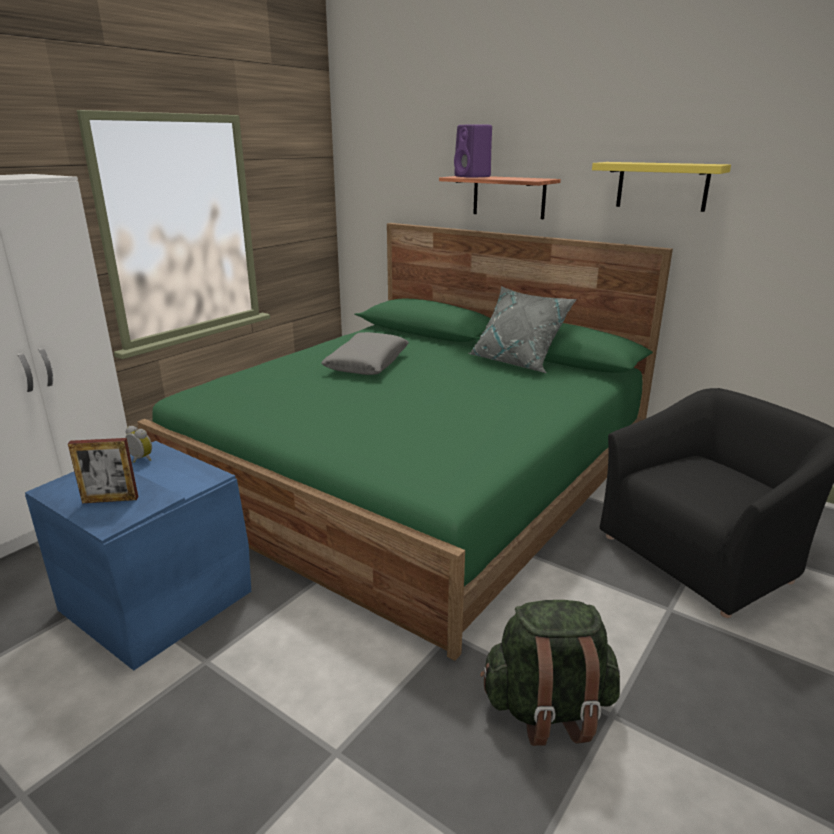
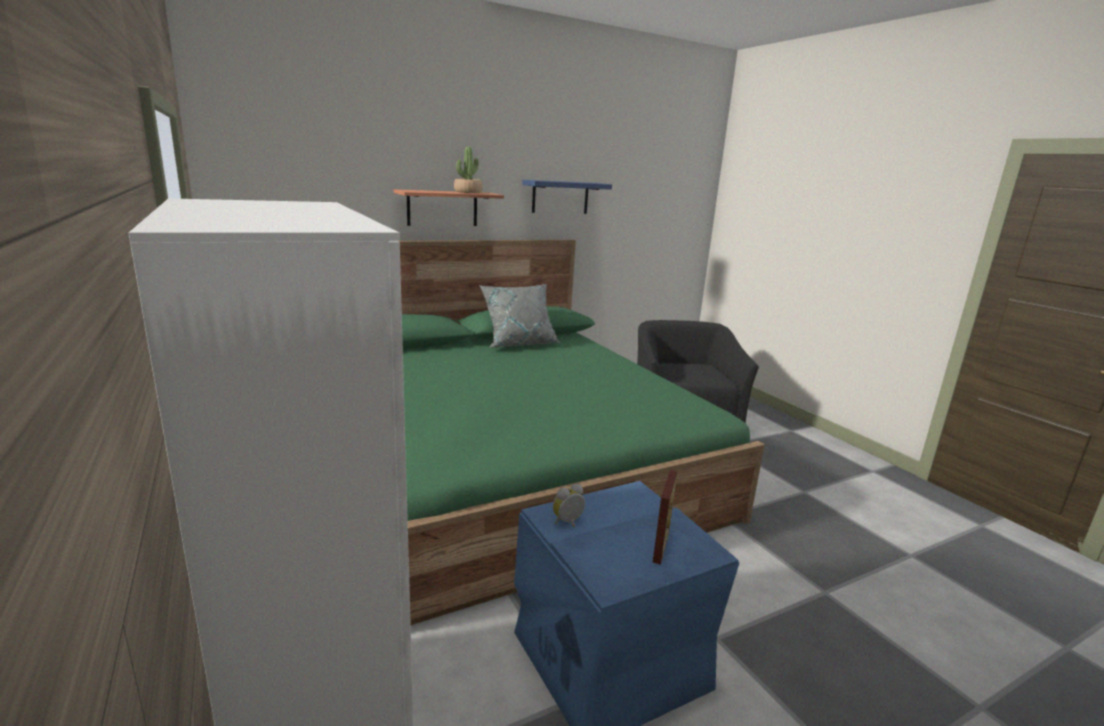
camera: 65 degrees left, 5 degrees down
grey pillow [321,332,409,375] -> none
purple speaker [454,124,492,178] -> none
green backpack [480,600,620,746] -> none
yellow shelf [592,162,731,212] -> blue shelf [522,180,612,214]
none -> potted plant [454,147,483,193]

